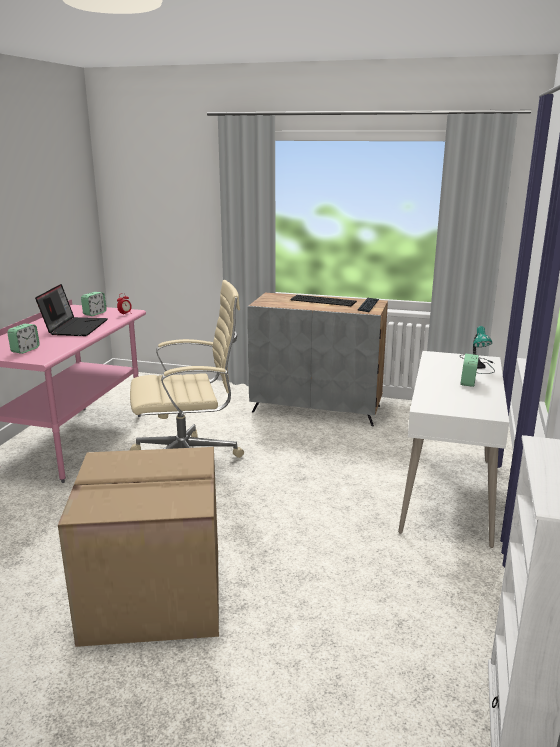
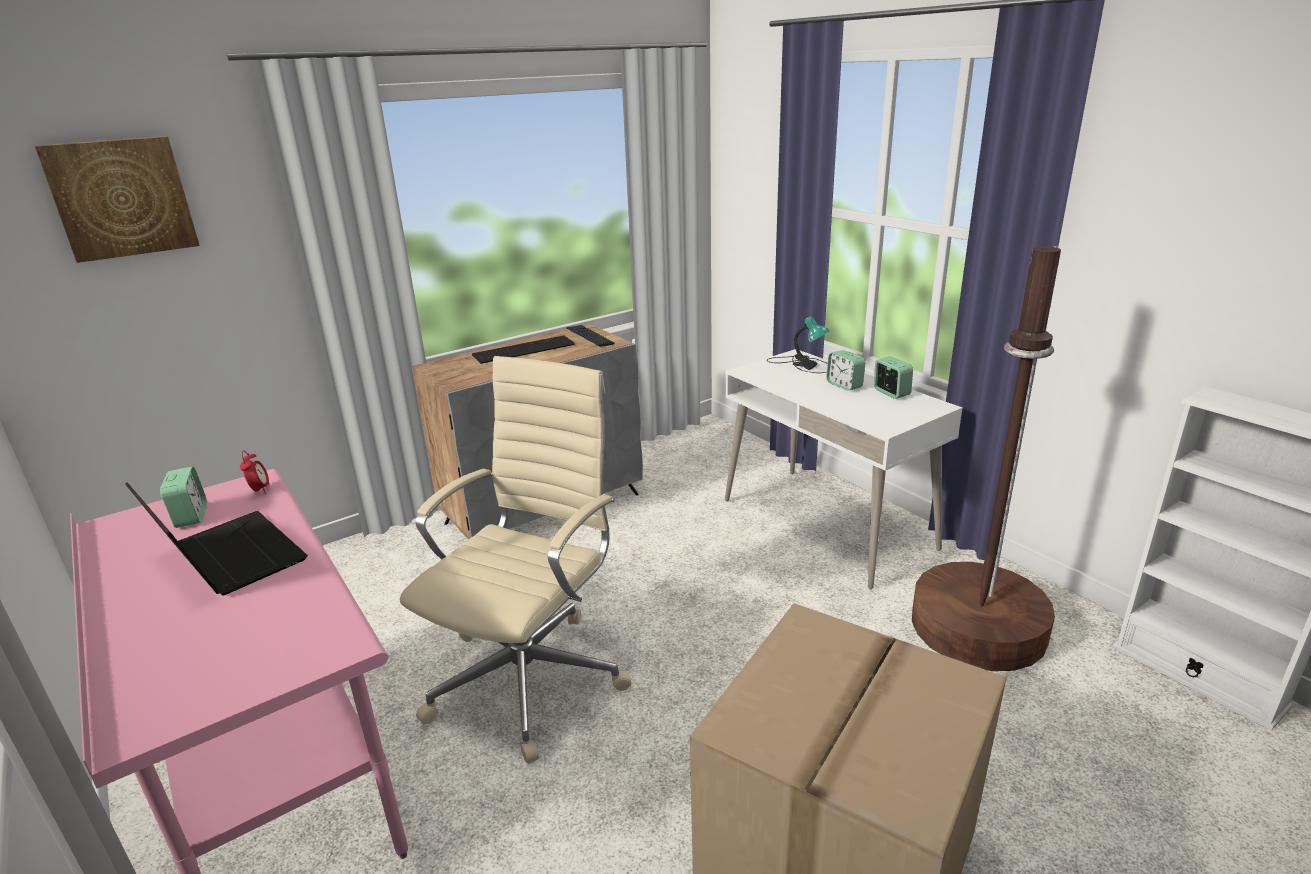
camera: 50 degrees left, 5 degrees up
alarm clock [7,324,40,354] -> alarm clock moved to [874,356,913,399]
none -> picture [34,136,200,263]
none -> brown floor lamp [912,246,1061,671]

